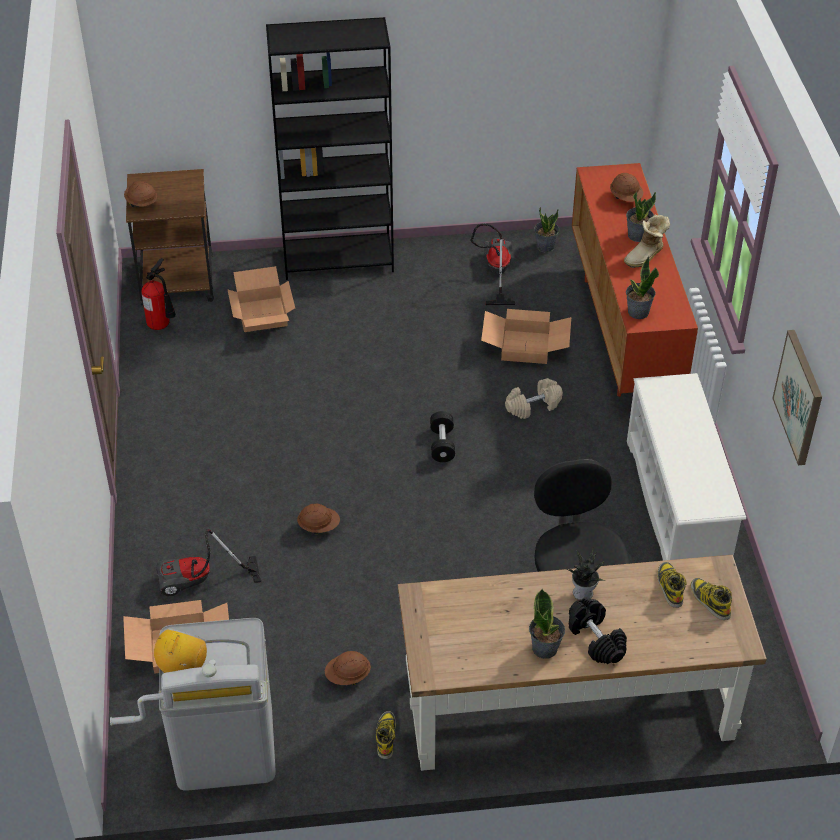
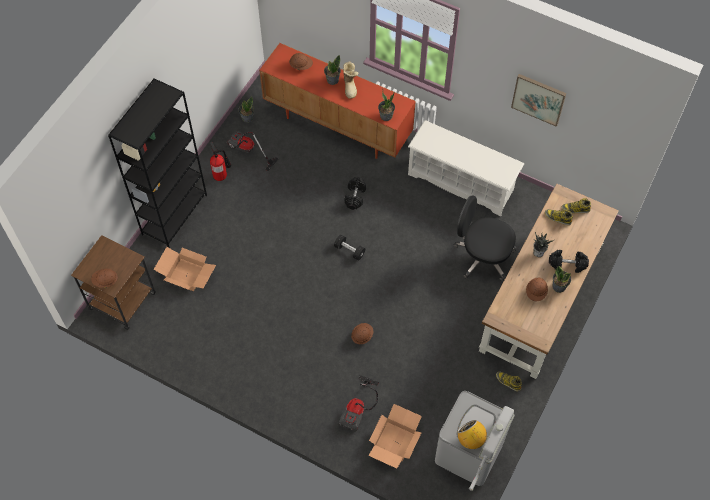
camera: 55 degrees left, 15 degrees up
fire extinguisher [141,258,176,330] -> fire extinguisher moved to [210,142,231,181]
brown hard hat [325,651,371,686] -> brown hard hat moved to [526,277,548,301]
cardboard box [481,309,571,364] -> none
beige dumbbell [505,378,563,419] -> black dumbbell [344,177,366,210]

